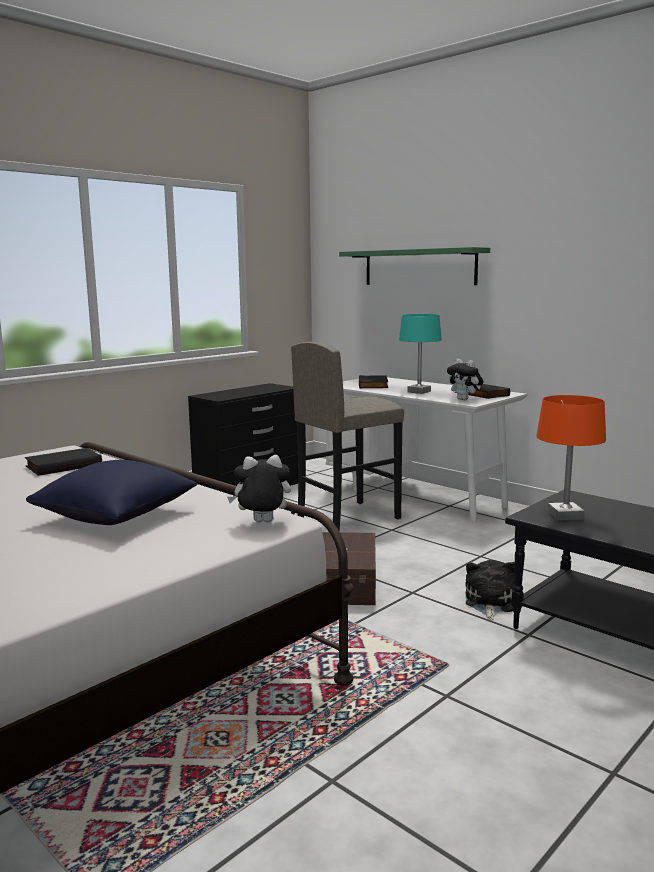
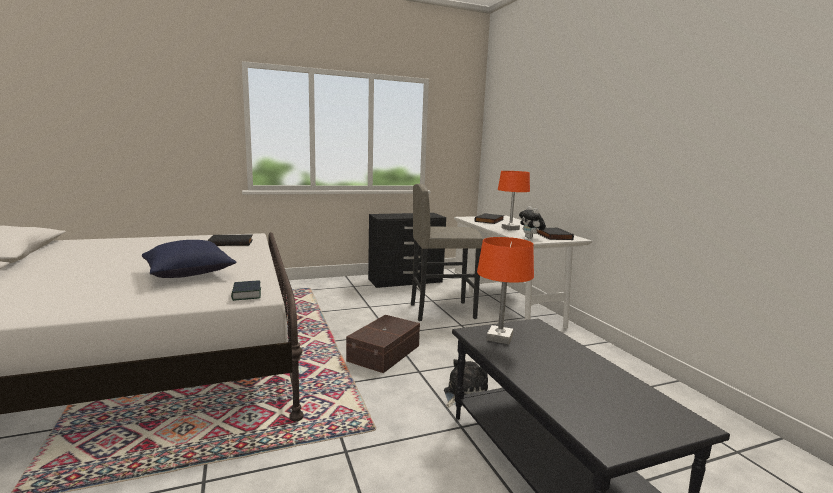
camera: 25 degrees right, 0 degrees up
plush toy [227,455,291,522] -> book [231,280,261,301]
green shelf [339,247,490,285] -> none
turquoise table lamp [399,314,442,394] -> orange table lamp [498,171,530,231]

